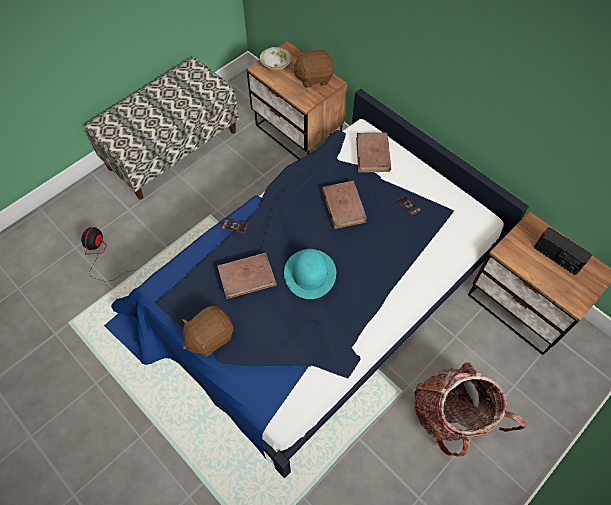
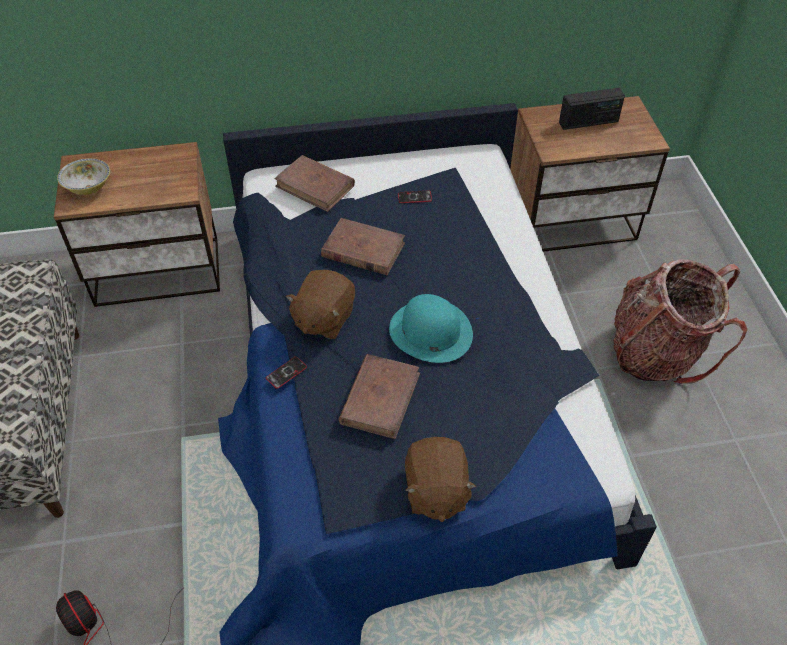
camera: 55 degrees left, 10 degrees down
brown plush toy [292,50,334,88] -> brown plush toy moved to [286,270,355,339]

